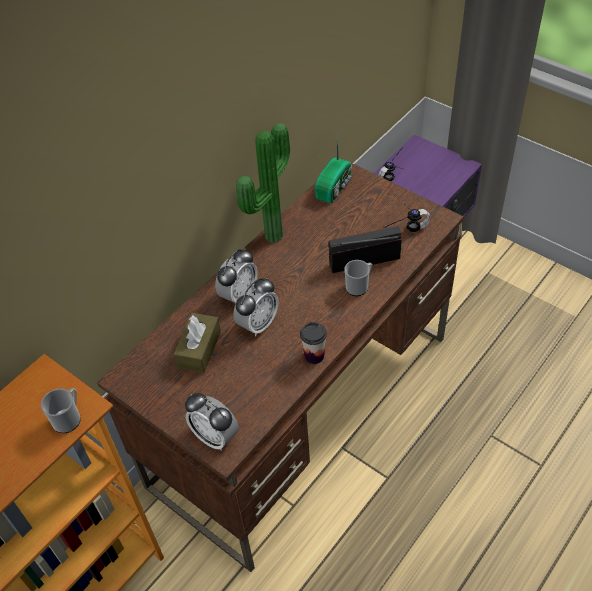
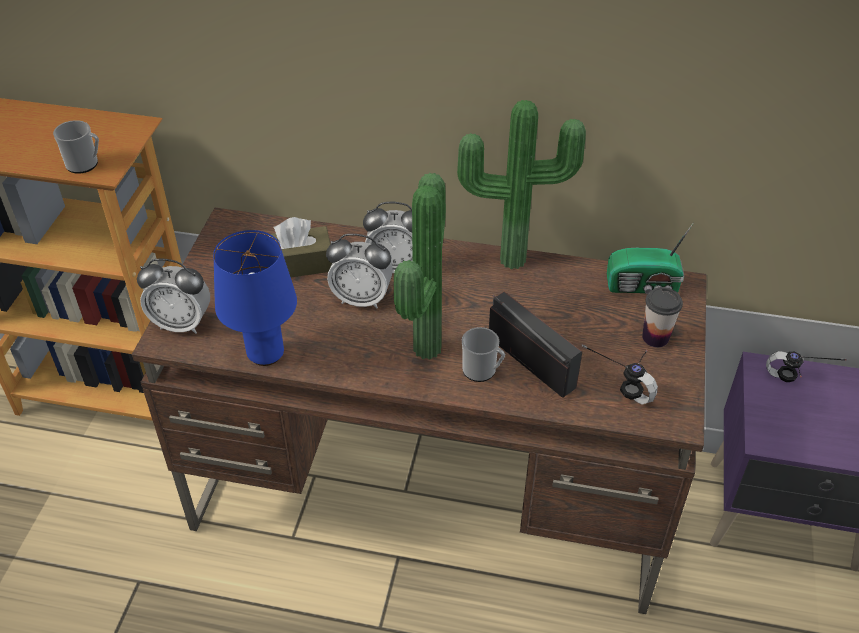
camera: 60 degrees right, 5 degrees down
alarm clock [185,393,239,451] -> alarm clock turned 90 degrees counterclockwise [137,259,210,334]
cup [300,322,327,364] -> cup moved to [642,287,683,347]
none -> blue table lamp [213,230,297,366]
none -> potted plant [394,173,446,360]

